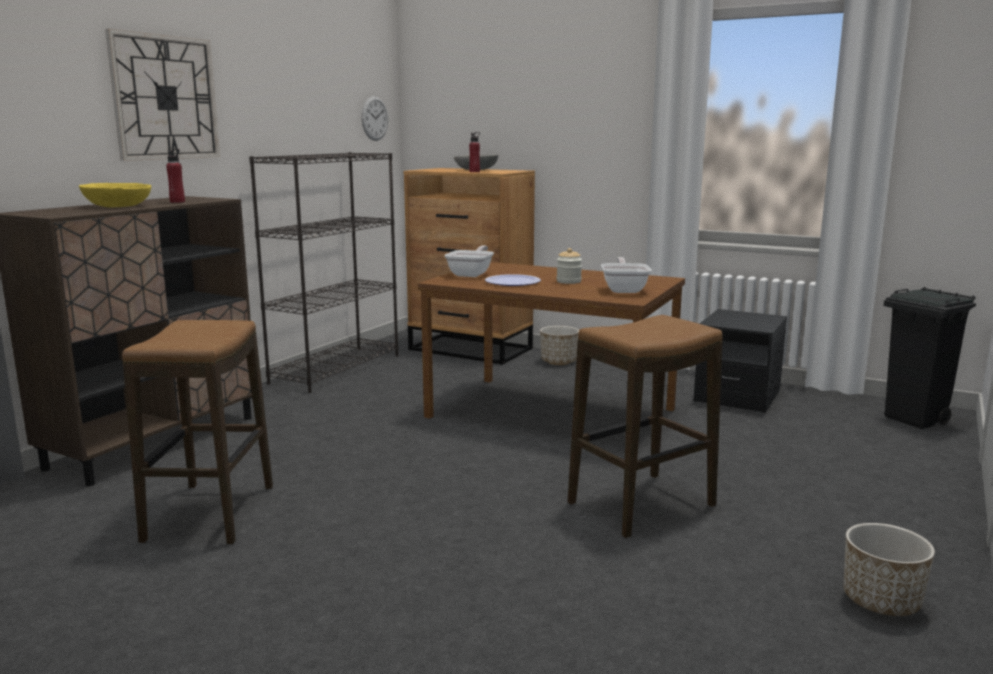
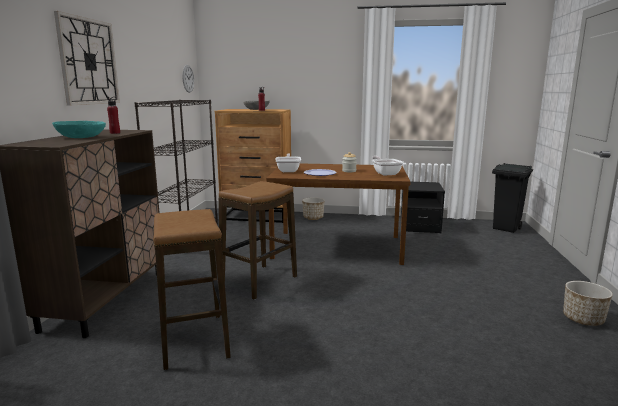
camera: 20 degrees left, 0 degrees up
yellow bowl [79,183,151,207] -> turquoise bowl [52,121,106,138]
stool [567,315,723,538] -> stool moved to [219,181,297,300]

